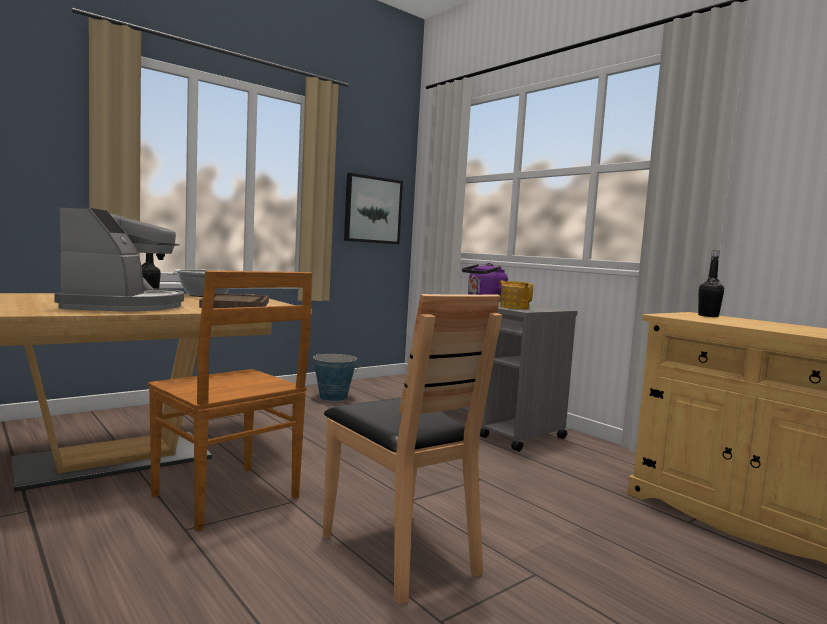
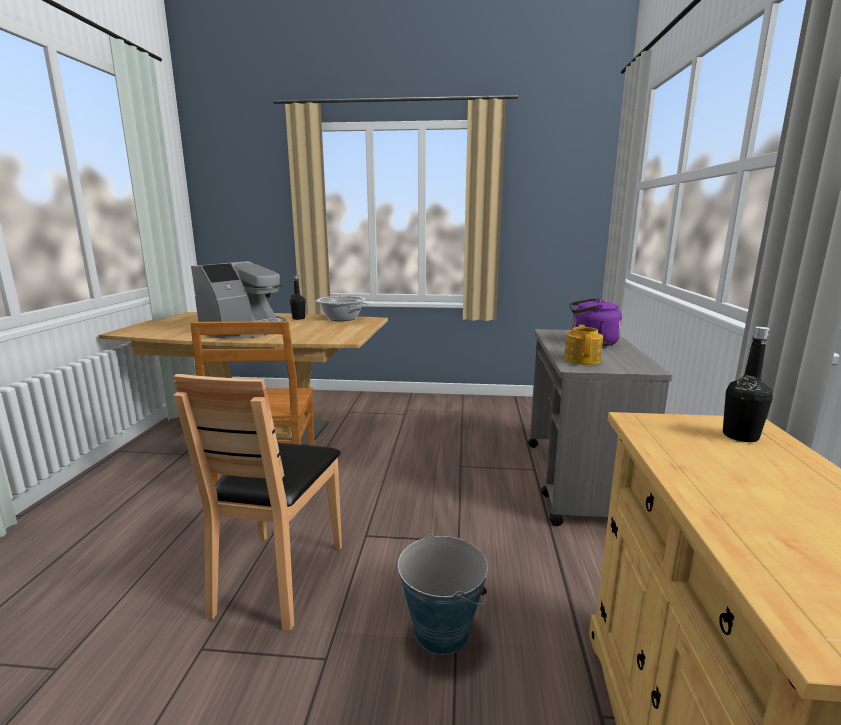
camera: 45 degrees right, 10 degrees up
brown tray [199,293,269,308] -> none
bucket [313,353,358,402] -> bucket moved to [398,534,488,655]
picture [344,173,403,244] -> none

